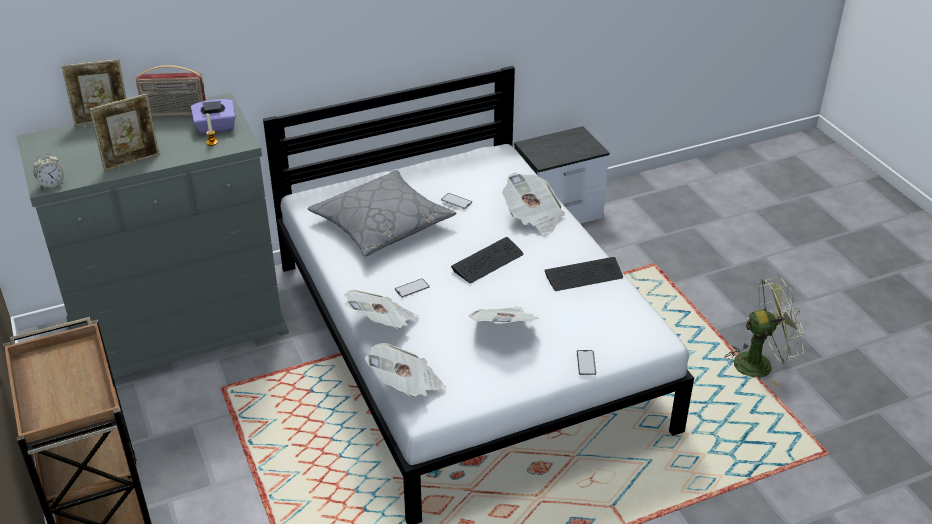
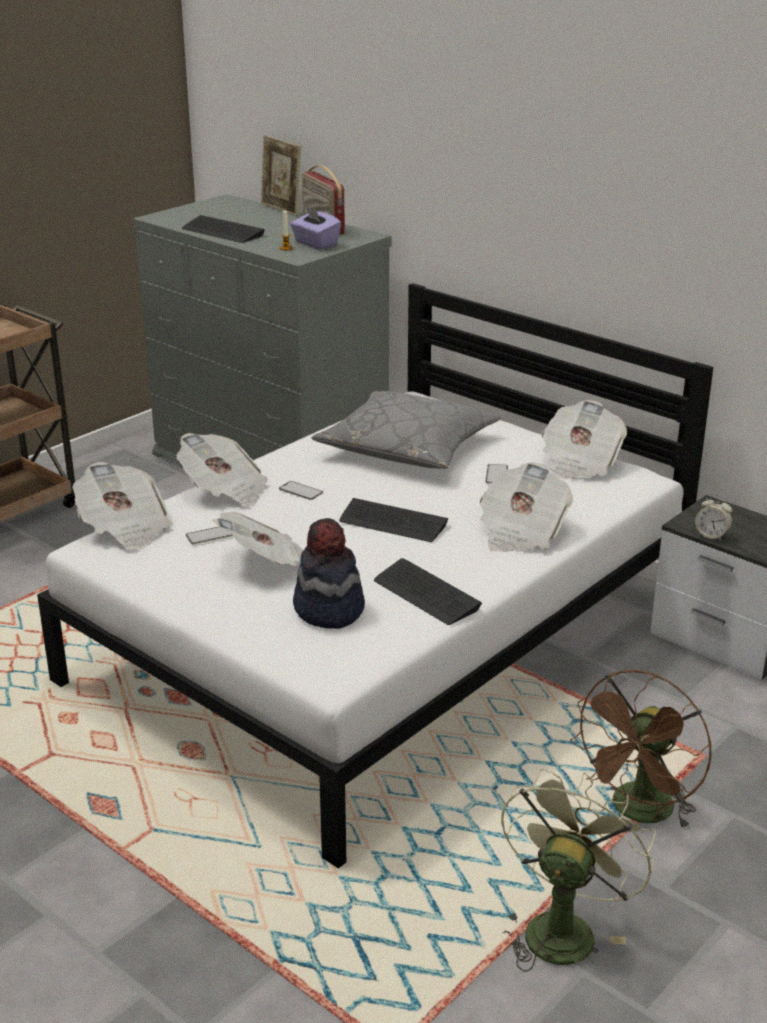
camera: 65 degrees right, 10 degrees down
alarm clock [33,152,64,189] -> alarm clock moved to [695,495,732,541]
picture frame [89,94,160,171] -> keyboard [182,215,265,243]
phone [577,350,596,375] -> phone moved to [186,527,233,544]
green fan [725,277,804,387] -> green fan turned 120 degrees counterclockwise [501,769,656,972]
none -> hat [293,518,365,629]
none -> newspaper [541,400,627,479]
none -> brown fan [570,670,712,830]

